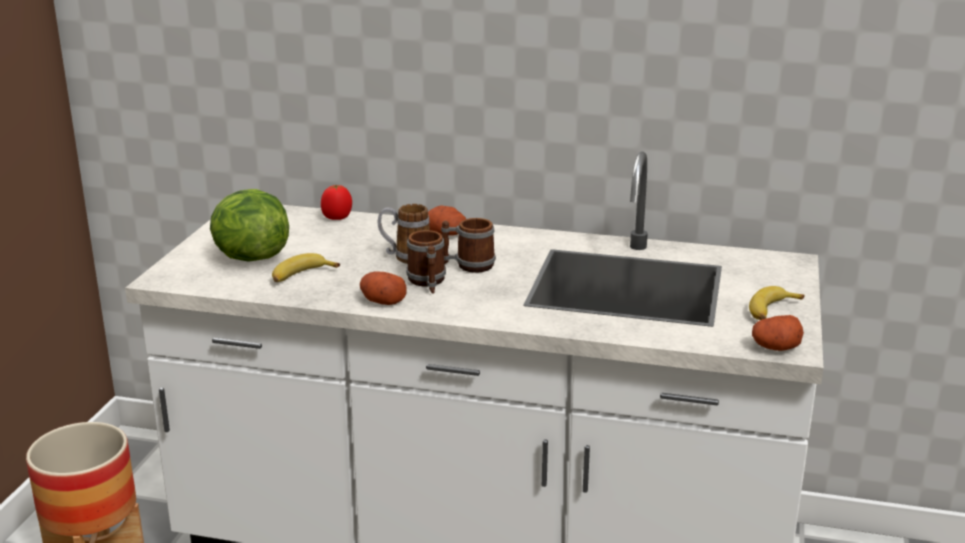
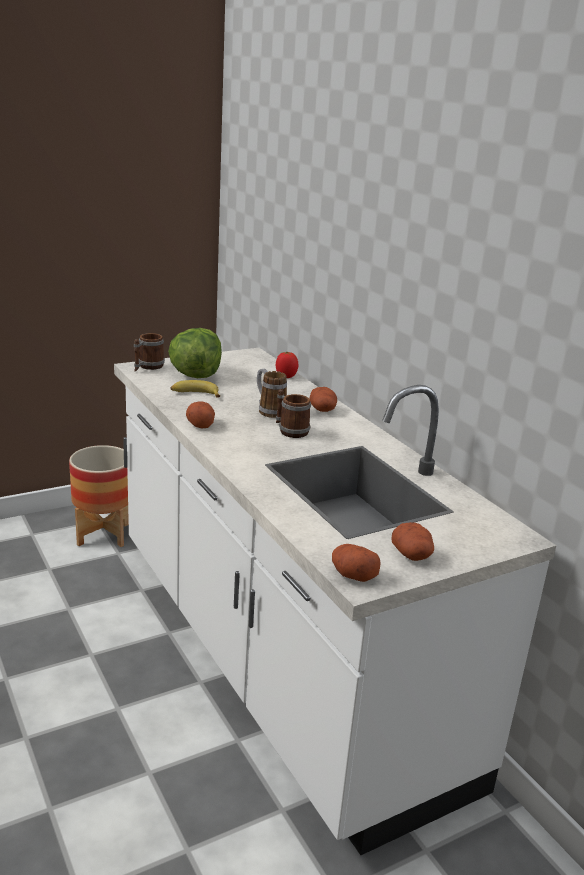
camera: 45 degrees right, 0 degrees up
mug [406,230,446,294] -> mug moved to [134,333,165,371]
banana [749,286,804,320] -> potato [391,522,434,561]

